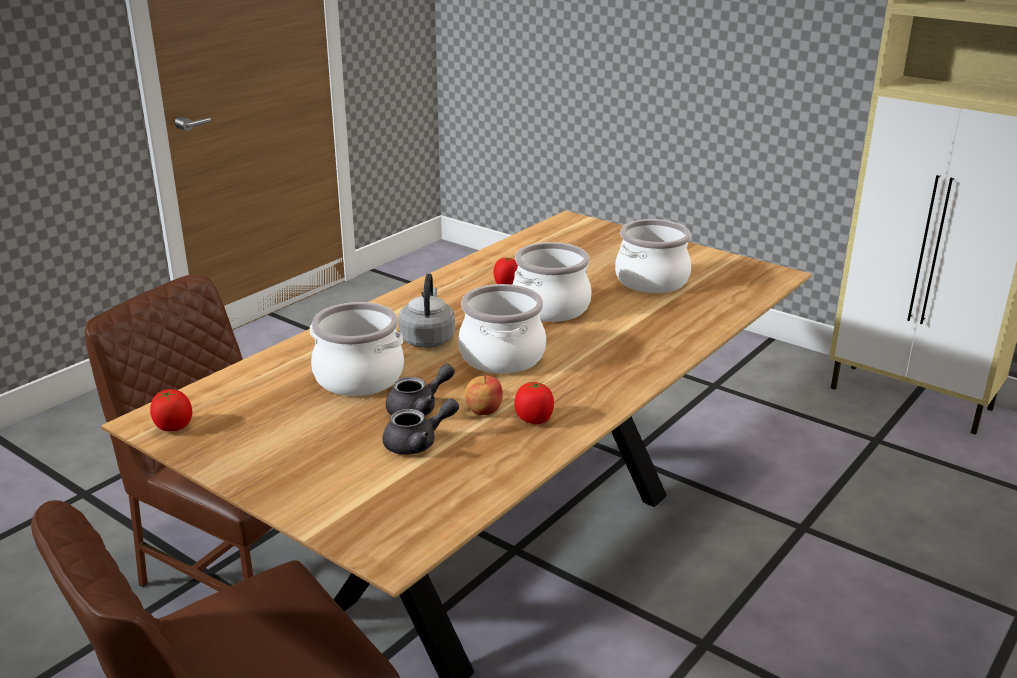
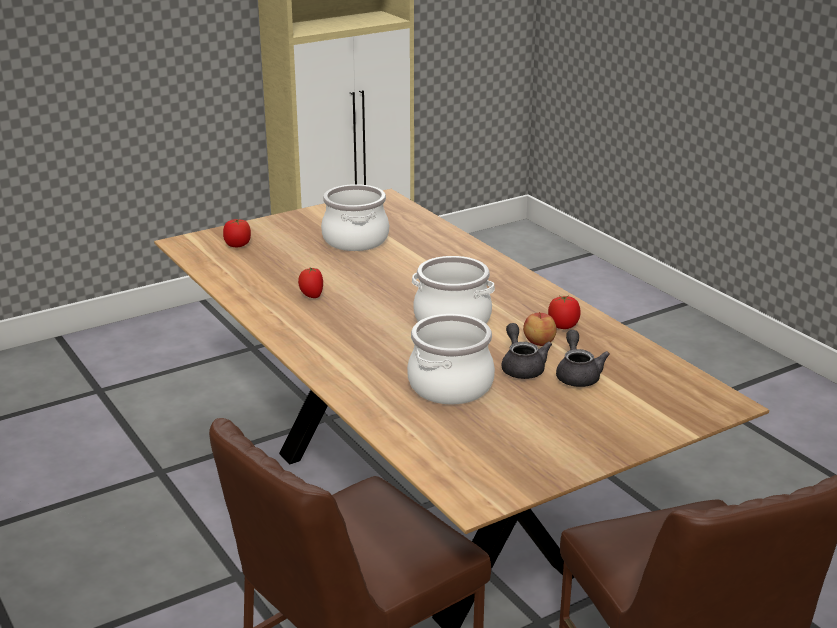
camera: 70 degrees left, 0 degrees up
tomato [150,389,192,431] -> tomato moved to [223,219,251,247]
grey kettle [399,273,455,348] -> none
cooking pot [513,242,591,322] -> none

